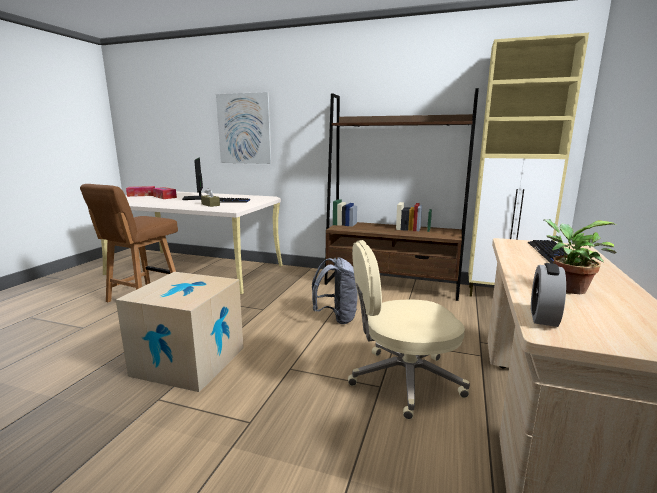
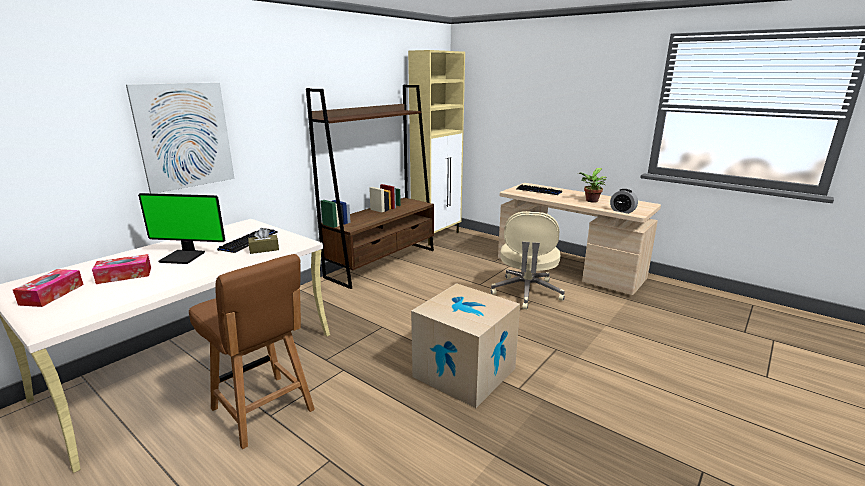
camera: 70 degrees left, 5 degrees up
grey backpack [312,257,358,324] -> none

